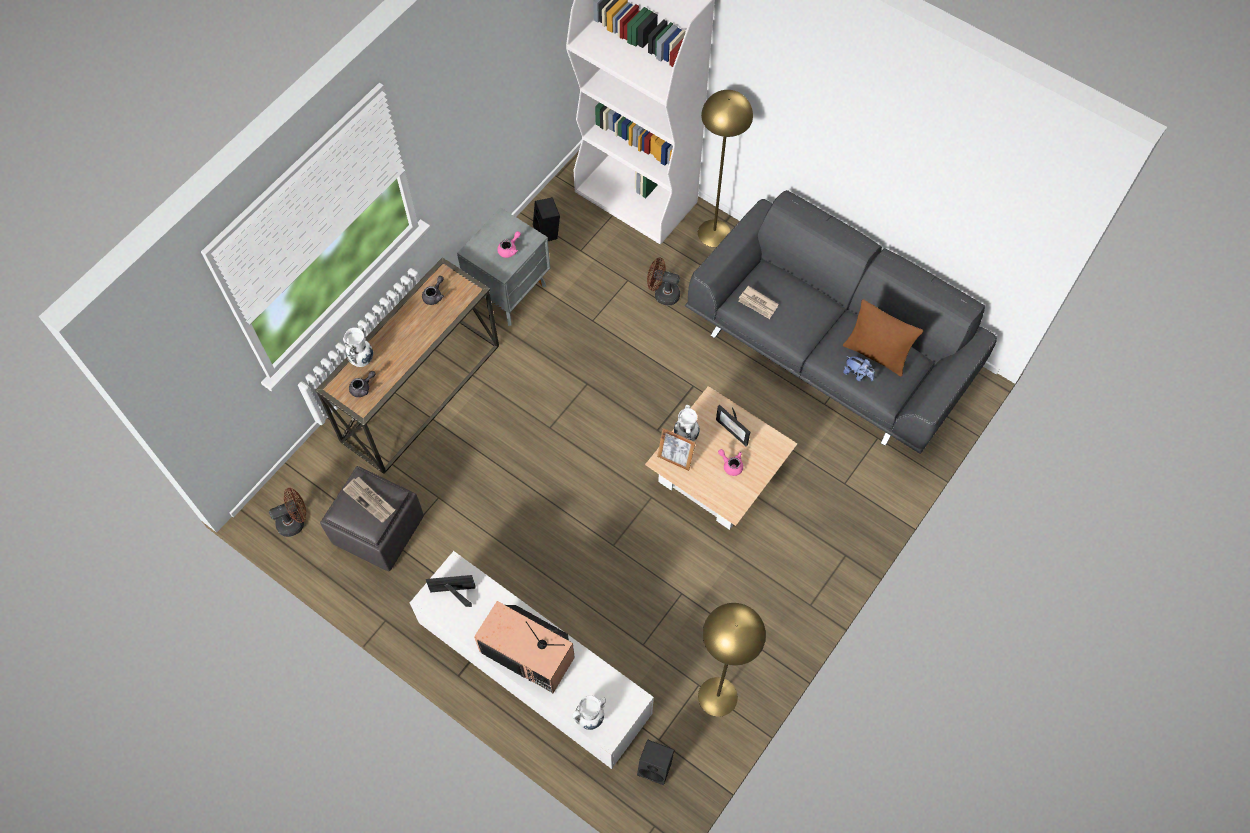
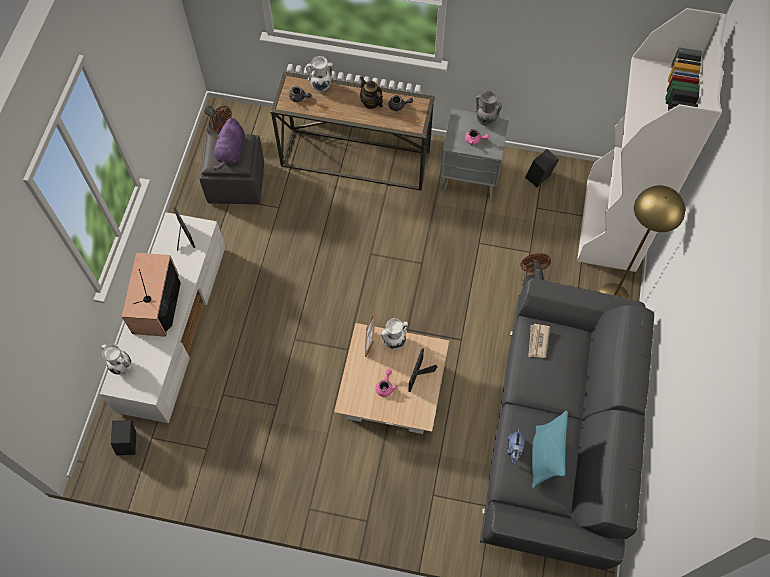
camera: 65 degrees right, 0 degrees up
newspaper [343,477,395,523] -> purple plush toy [213,118,245,170]
yellow floor lamp [698,603,766,717] -> none
brown pillow [843,299,923,377] -> turquoise pillow [531,411,568,489]
none -> teapot [360,77,383,109]
none -> grey vase [475,91,502,126]

